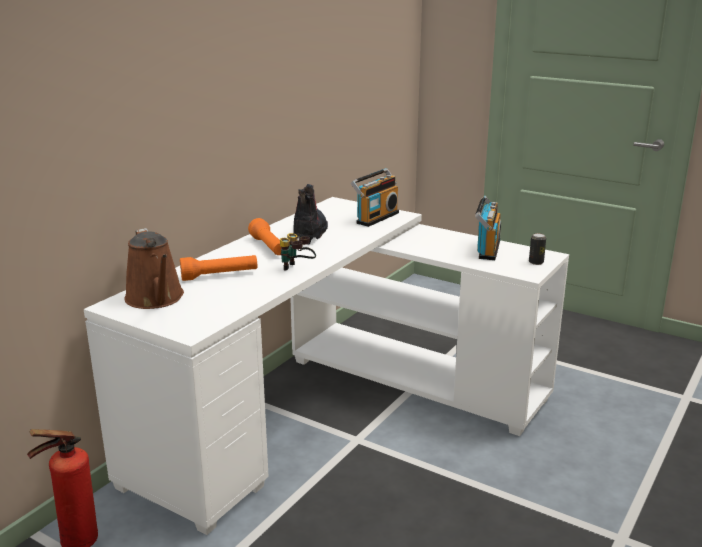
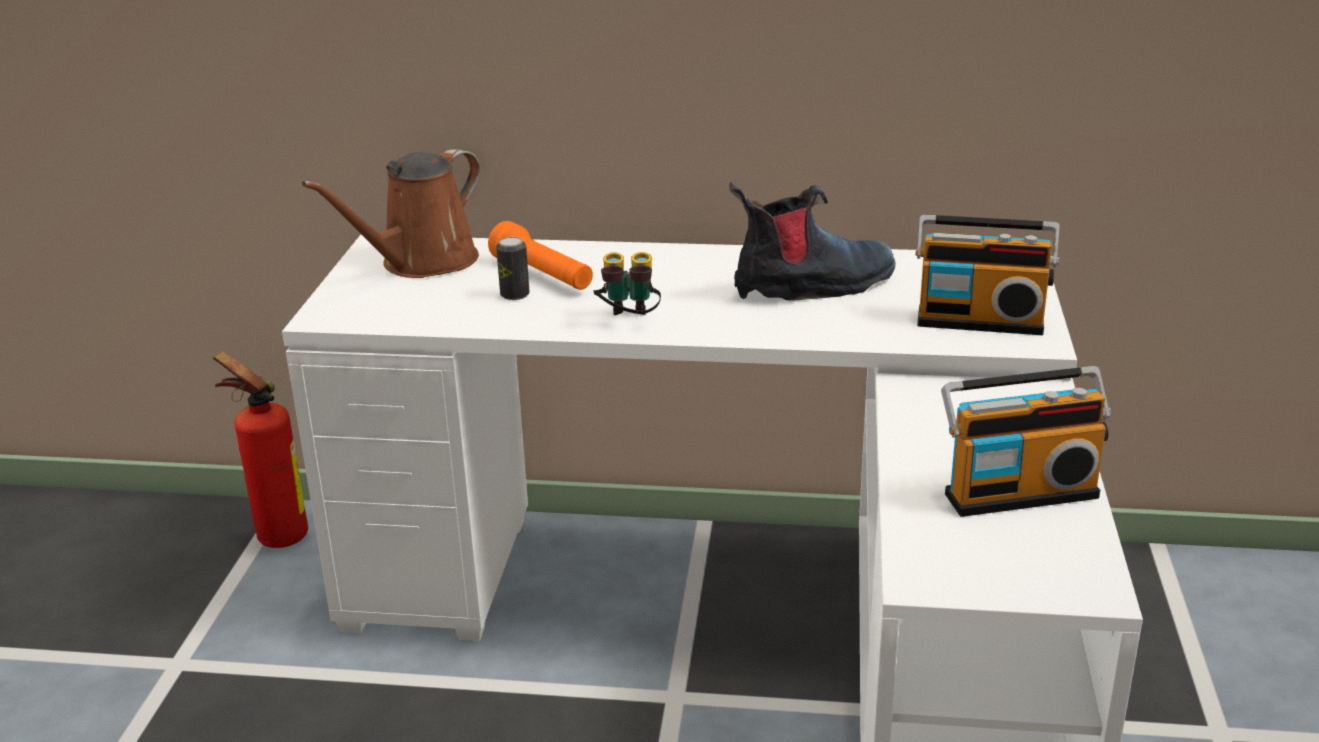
camera: 65 degrees right, 5 degrees up
orange flashlight [248,218,281,255] -> none
can [529,233,546,265] -> can moved to [496,237,530,300]

